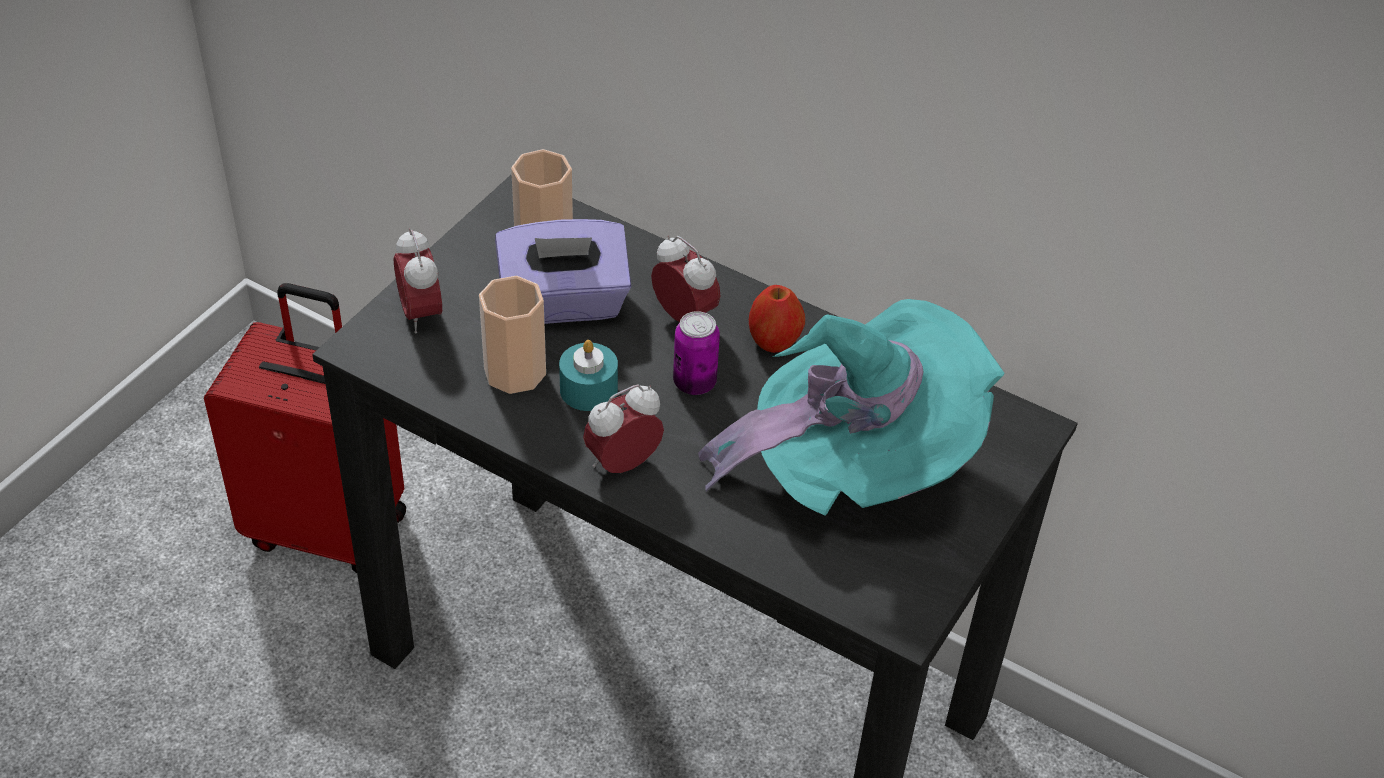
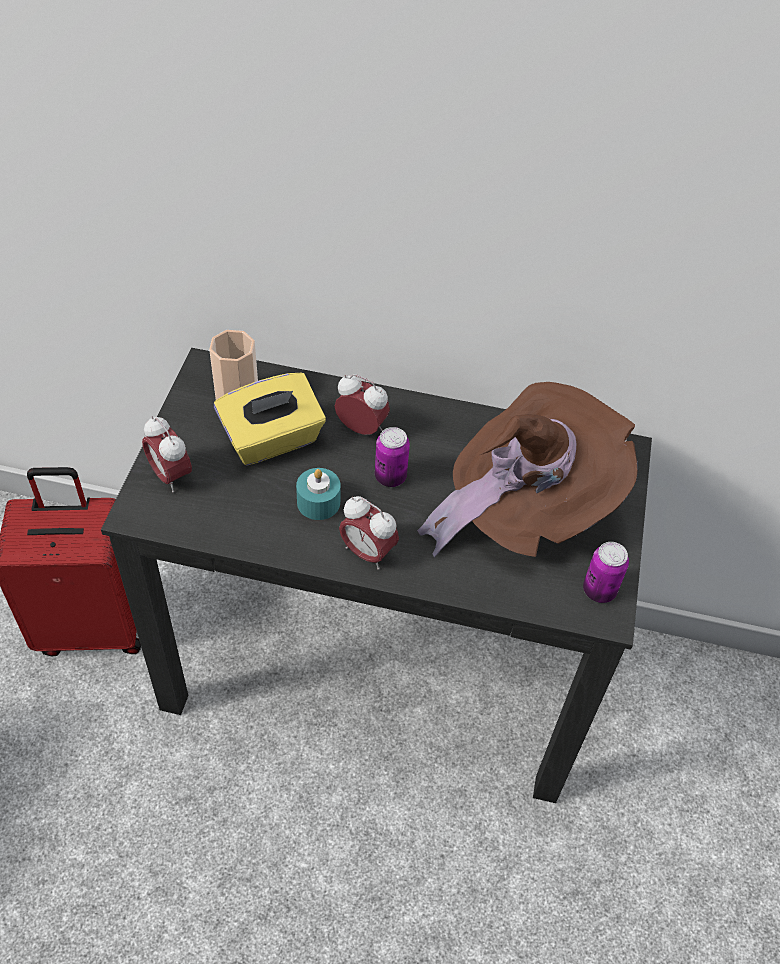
camera: 20 degrees left, 5 degrees up
cup [479,276,546,394] -> none
purple tissue box [495,219,631,324] -> yellow tissue box [214,373,326,465]
alarm clock [583,384,664,473] -> alarm clock turned 90 degrees counterclockwise [339,496,399,570]
turquoise hat [698,299,1004,516] -> brown hat [417,382,638,558]
apple [749,285,805,353] -> none
none -> can [583,542,629,603]

